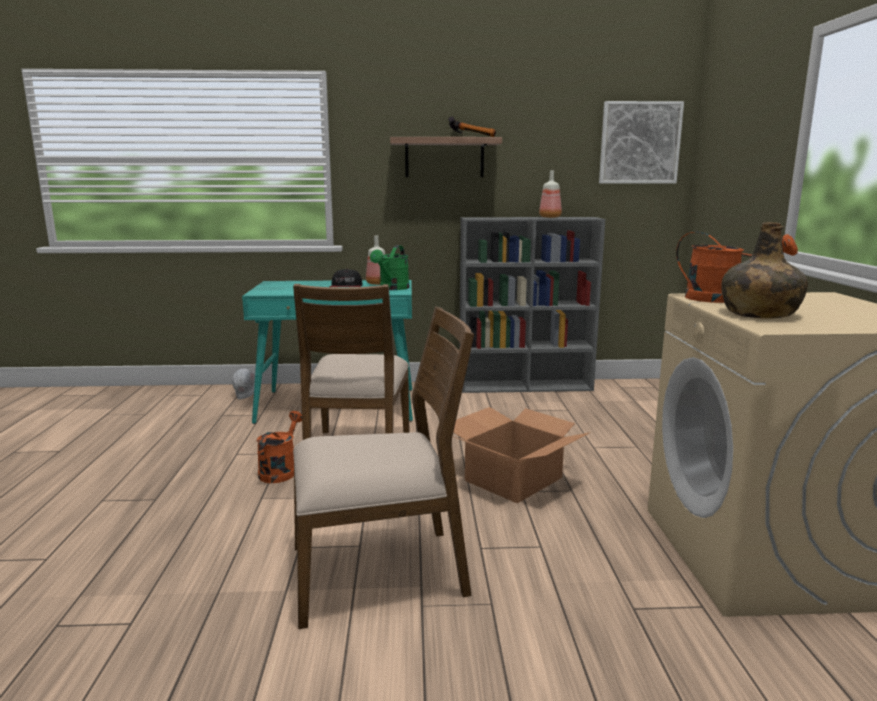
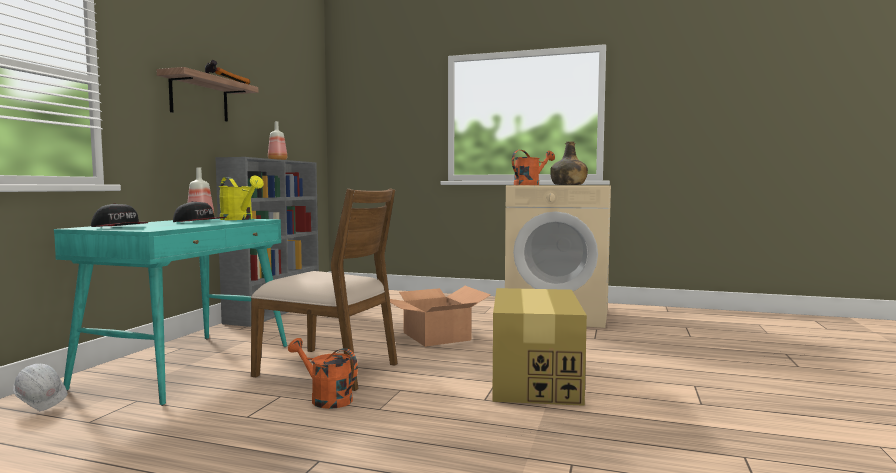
camera: 70 degrees left, 10 degrees down
brown chair [293,306,474,629] -> cardboard box [492,288,587,406]
green watering can [370,245,409,290] -> yellow watering can [219,176,263,220]
picture [599,101,684,184] -> none
none -> cap [91,203,149,227]

